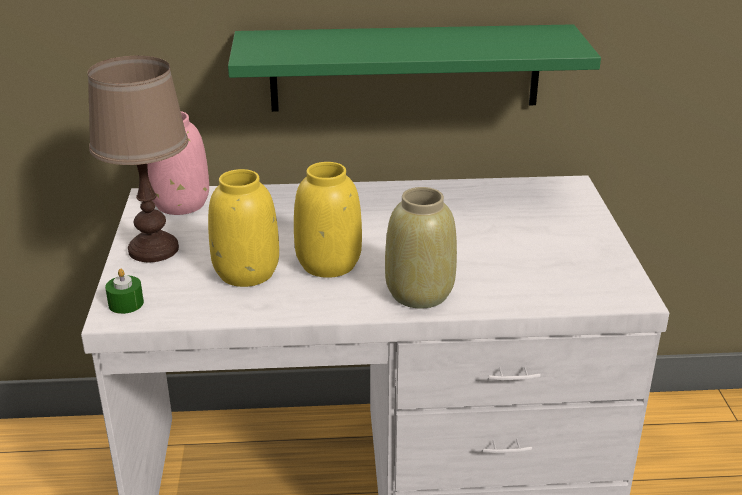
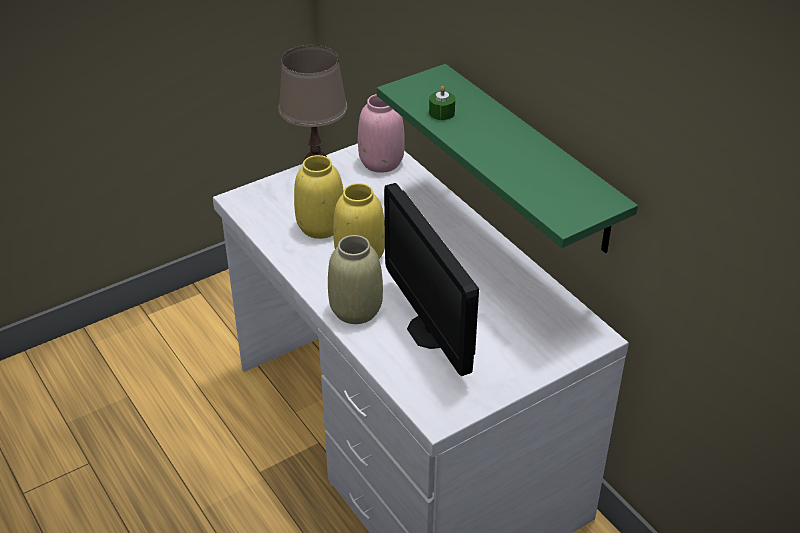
camera: 60 degrees right, 10 degrees up
green candle [105,269,144,314] -> green candle moved to [429,86,455,120]
none -> monitor [384,183,479,376]

